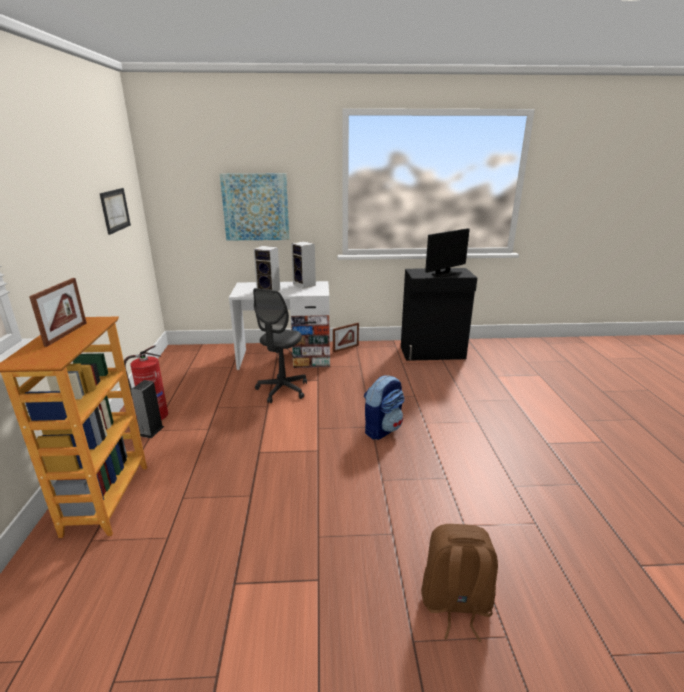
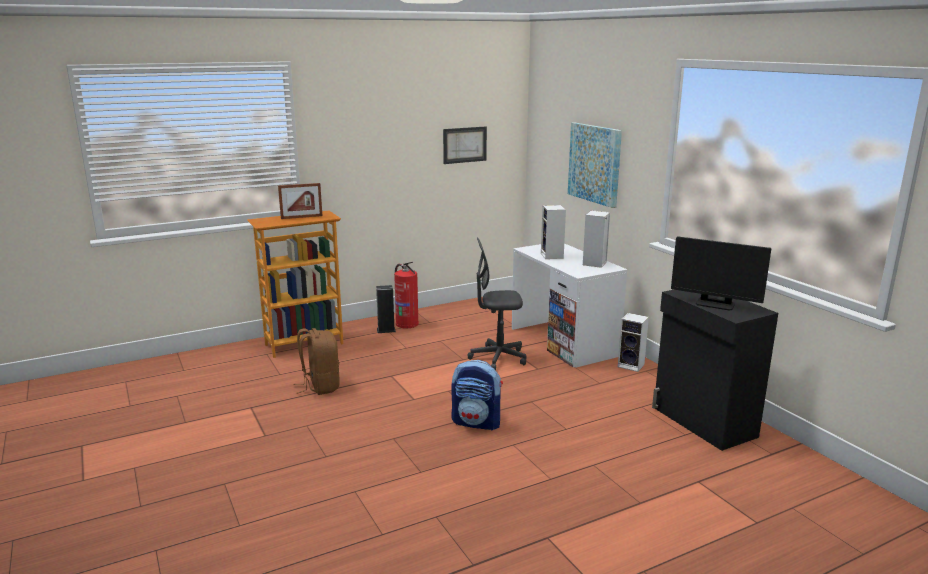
camera: 65 degrees right, 5 degrees down
picture frame [333,323,359,353] -> speaker [618,313,649,372]
brown backpack [421,524,498,642] -> brown backpack moved to [294,328,340,395]

